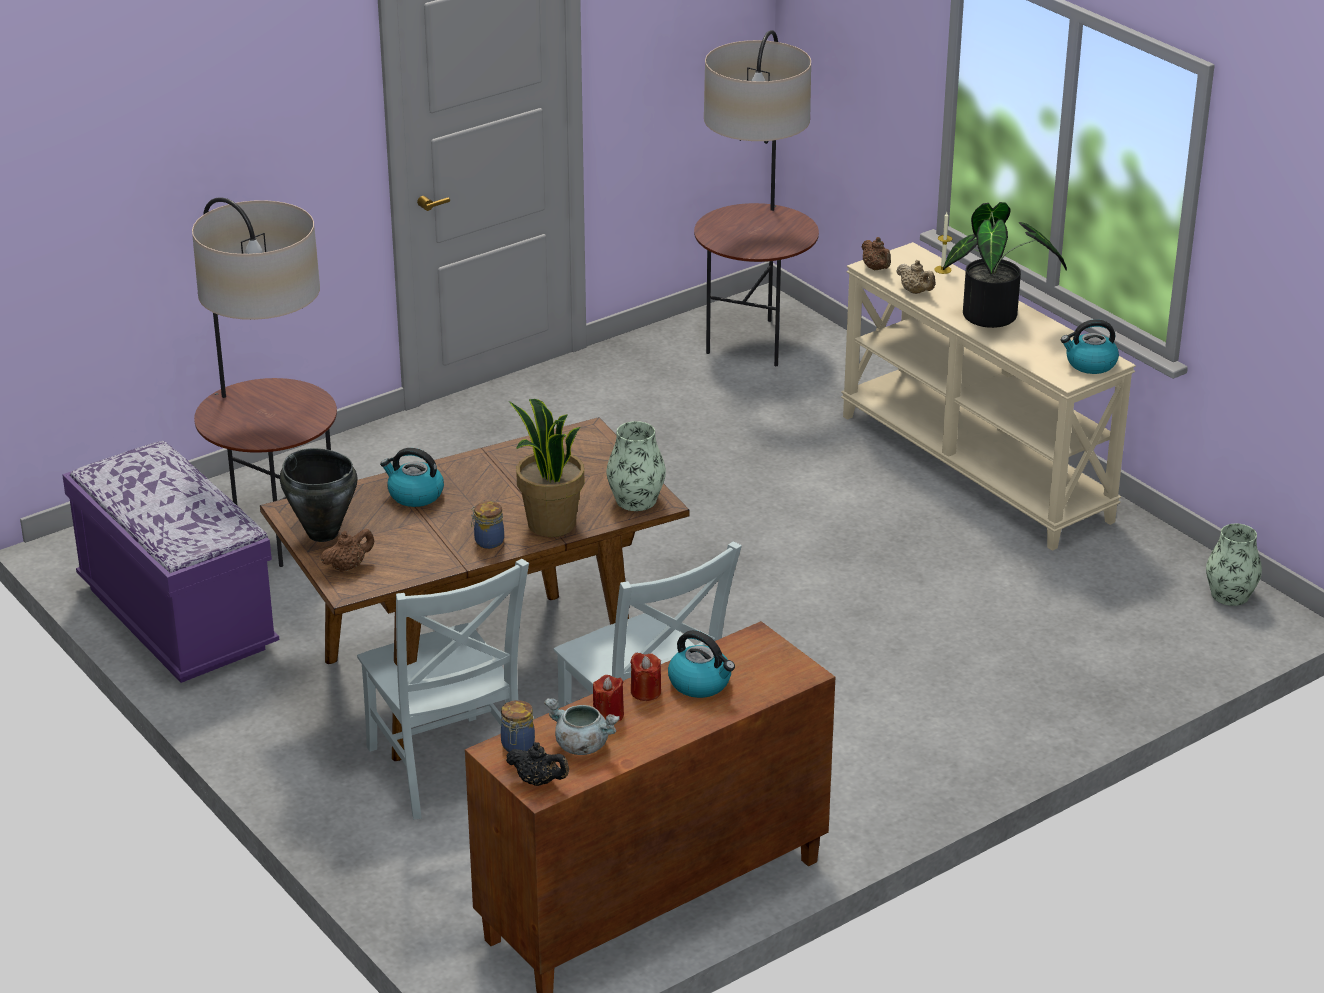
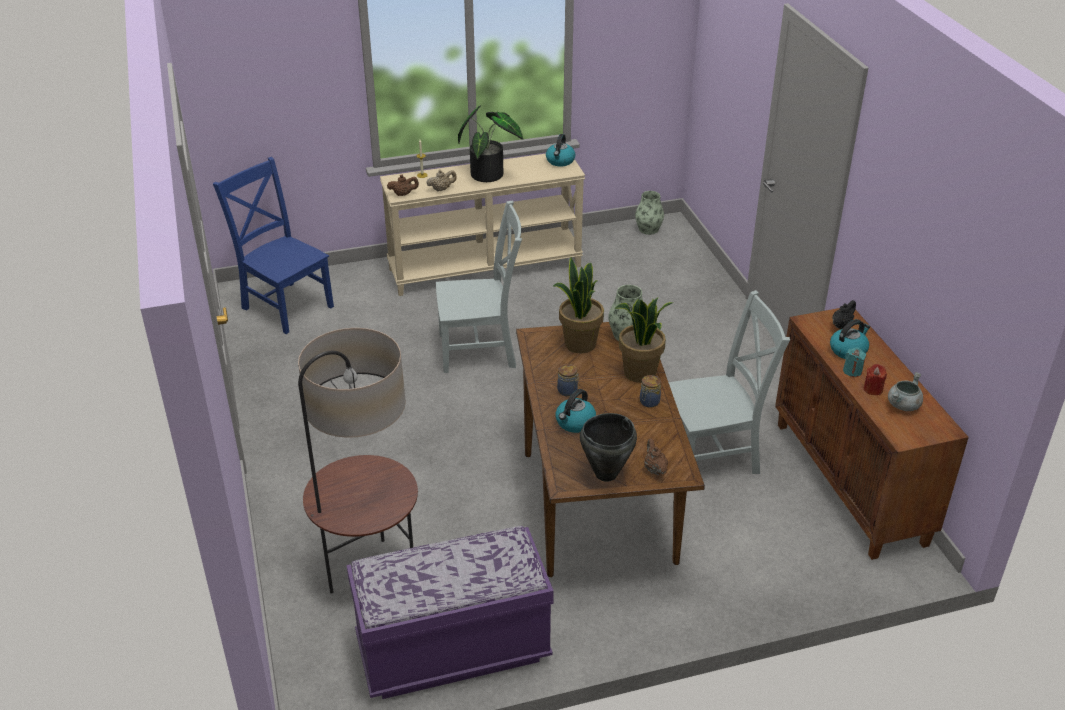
camera: 70 degrees left, 5 degrees up
grey chair [357,559,529,819] -> grey chair moved to [436,201,522,373]
jar [501,700,535,752] -> jar moved to [557,364,579,396]
black teapot [506,742,569,786] -> black teapot moved to [832,300,856,329]
red candle [630,653,661,701] -> turquoise candle [843,347,866,377]
floor lamp [694,30,819,366] -> blue chair [213,157,334,334]
none -> potted plant [553,257,604,354]

